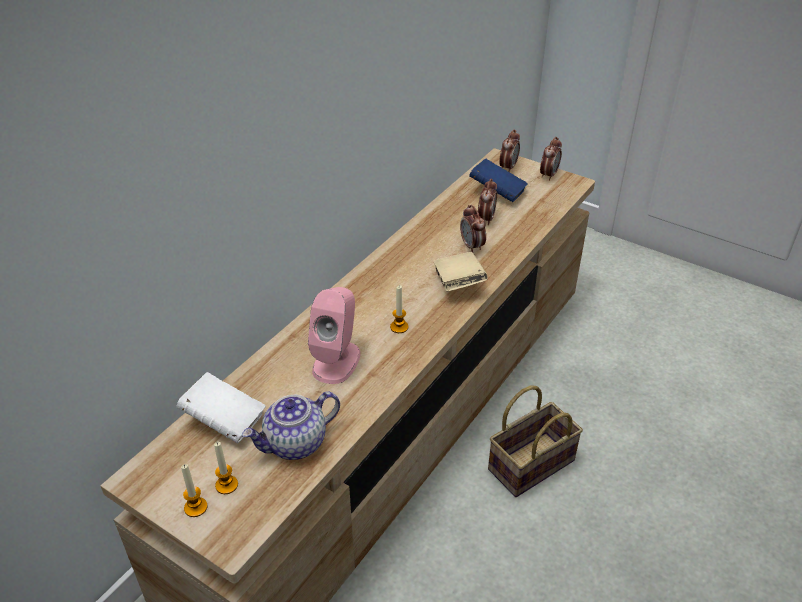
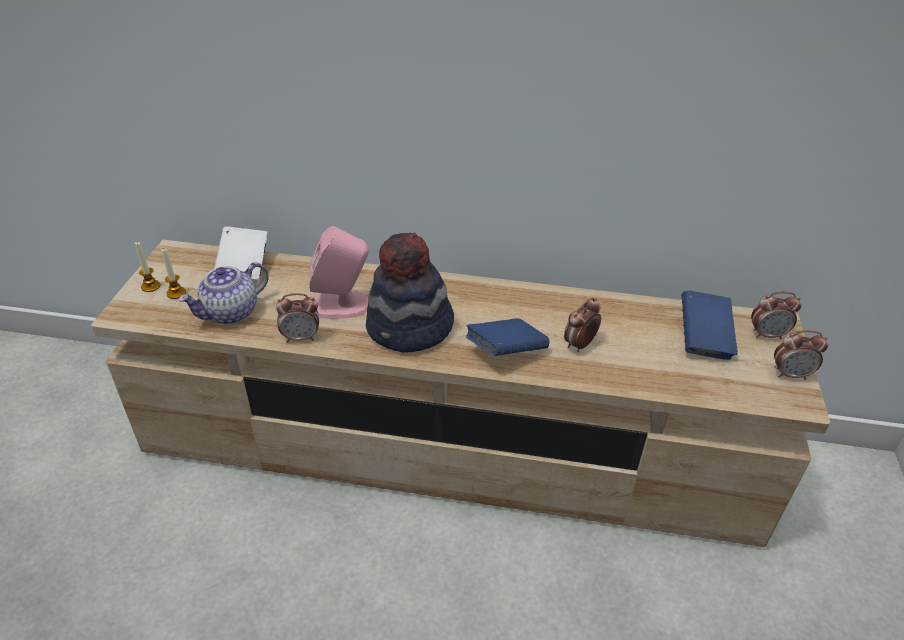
camera: 65 degrees right, 0 degrees up
teapot [242,392,340,460] -> teapot turned 75 degrees counterclockwise [178,262,269,325]
candle [390,285,408,333] -> hat [366,233,454,353]
beige book [434,252,488,292] -> blue book [466,318,549,356]
alarm clock [478,179,497,225] -> alarm clock moved to [276,293,319,342]
basket [488,385,583,497] -> none

